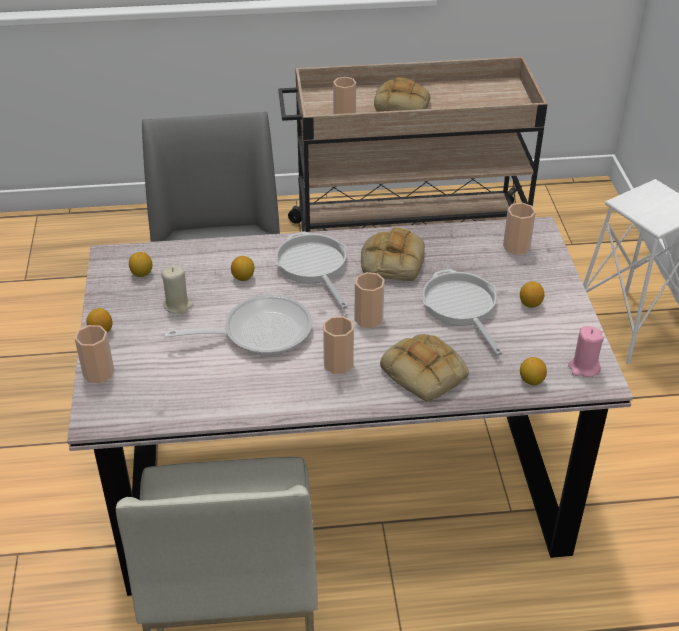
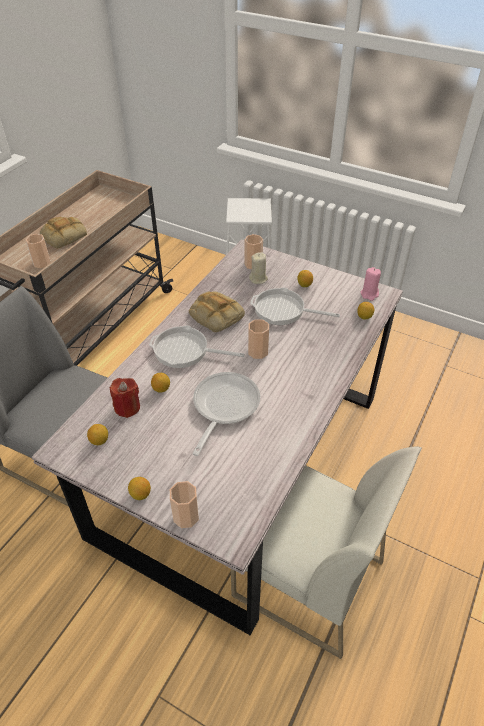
camera: 55 degrees left, 5 degrees up
beige candle [161,266,194,314] -> beige candle moved to [249,253,268,284]
cup [323,316,354,374] -> none
bread [380,334,469,402] -> none
none -> red candle [110,378,140,418]

